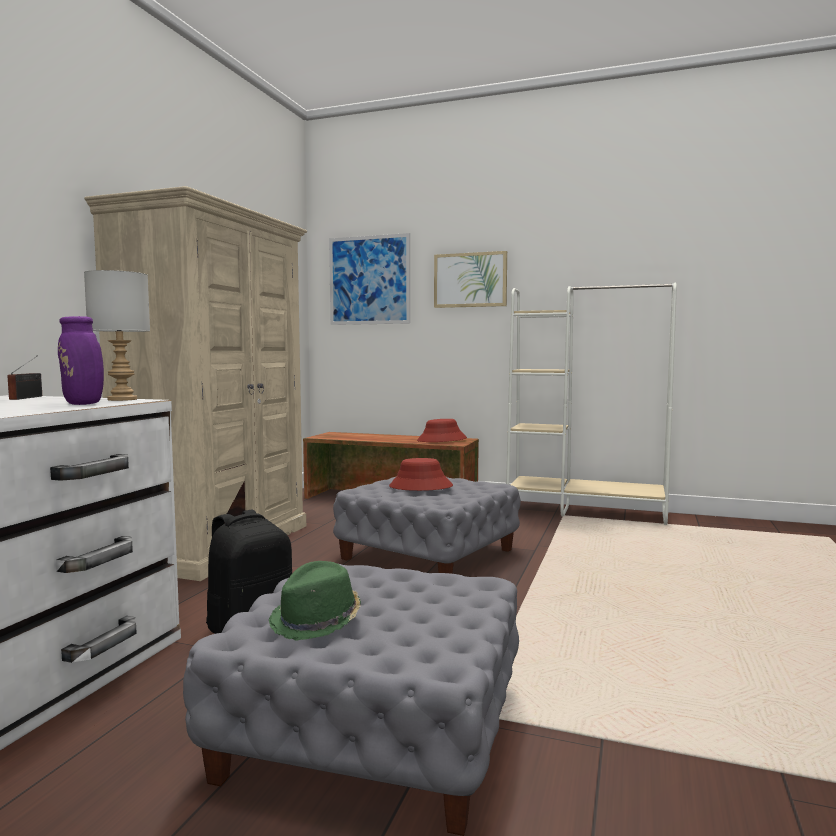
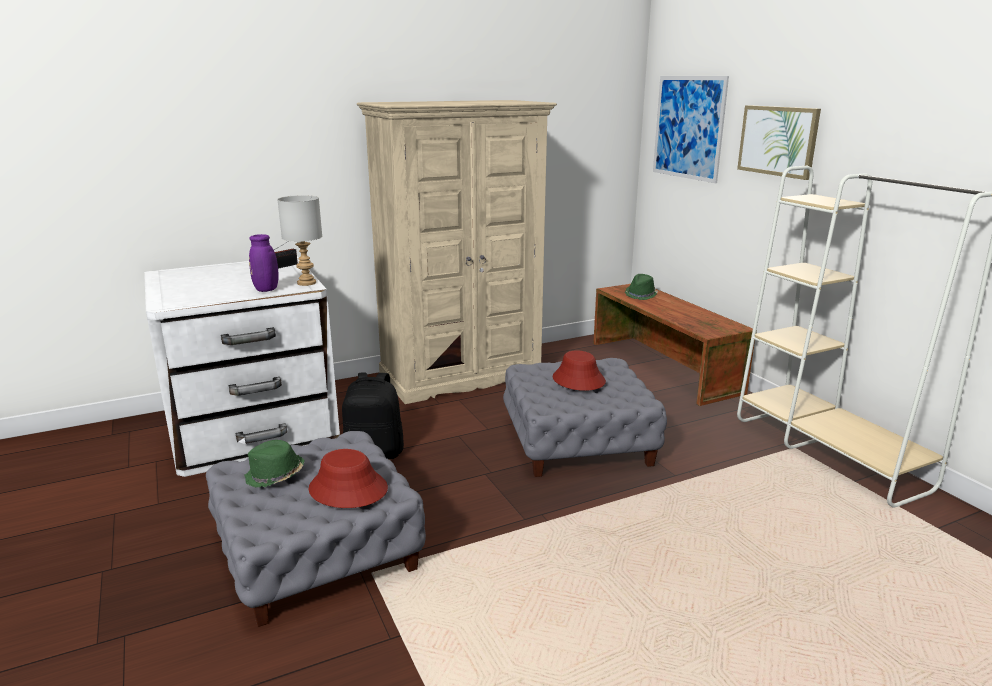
camera: 45 degrees right, 15 degrees up
red hat [417,419,467,442] -> red hat moved to [308,449,388,508]
none -> green hat [625,274,658,300]

